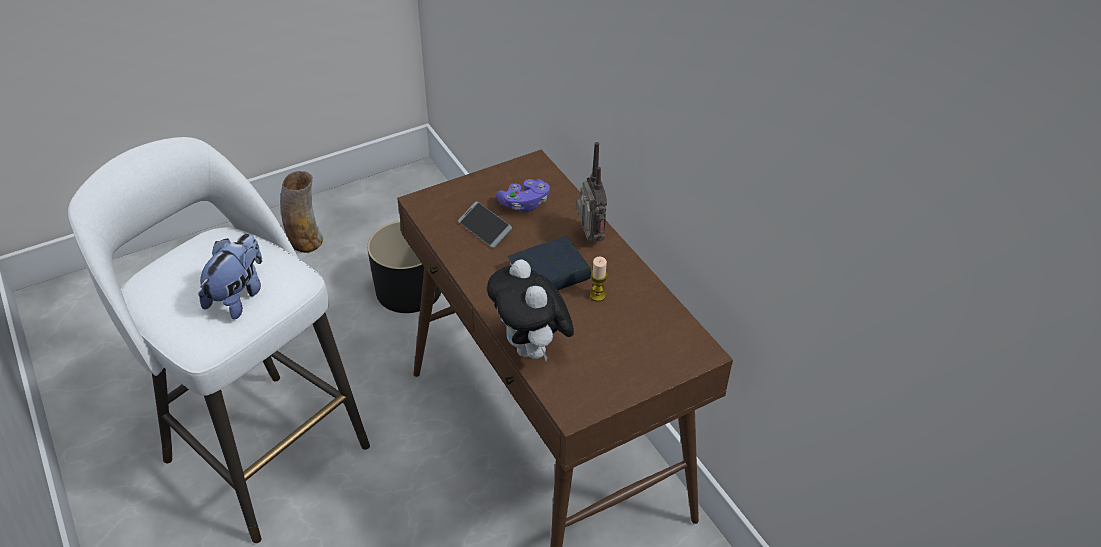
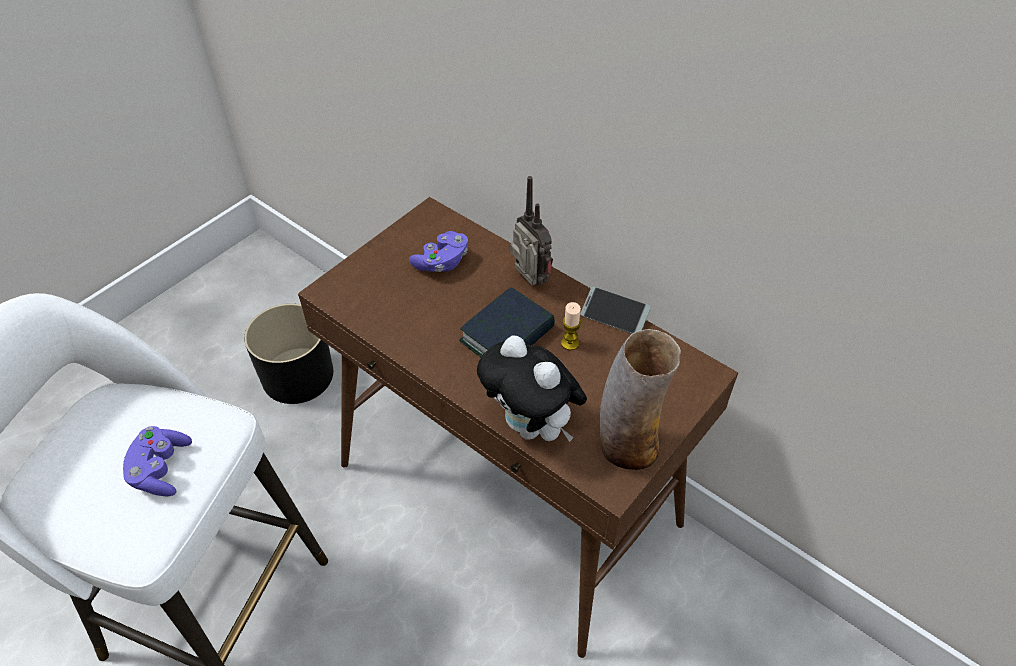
camera: 20 degrees left, 5 degrees up
plush toy [198,234,262,320] -> purple game controller [123,426,192,496]
vase [280,171,323,253] -> vase moved to [600,329,681,470]
phone [458,201,512,248] -> phone moved to [580,287,651,334]

